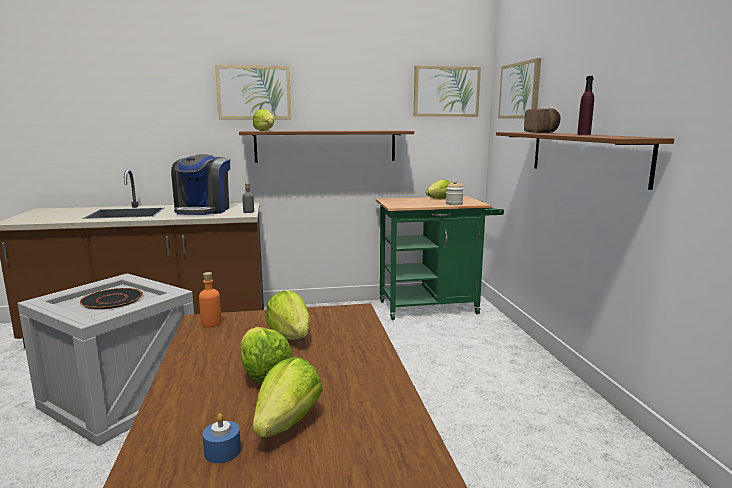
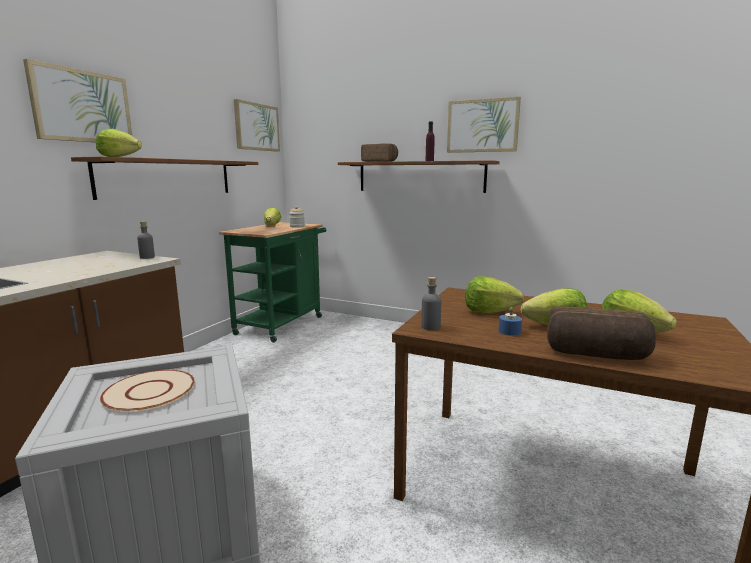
camera: 55 degrees left, 0 degrees up
black plate [80,288,143,309] -> beige plate [100,370,195,412]
coffee machine [171,154,230,215] -> none
orange bottle [199,272,221,327] -> grey bottle [421,277,441,330]
blue candle [203,414,241,463] -> blue candle moved to [498,307,522,336]
picture [498,58,541,119] -> picture moved to [447,97,521,153]
none -> bread [547,306,656,360]

